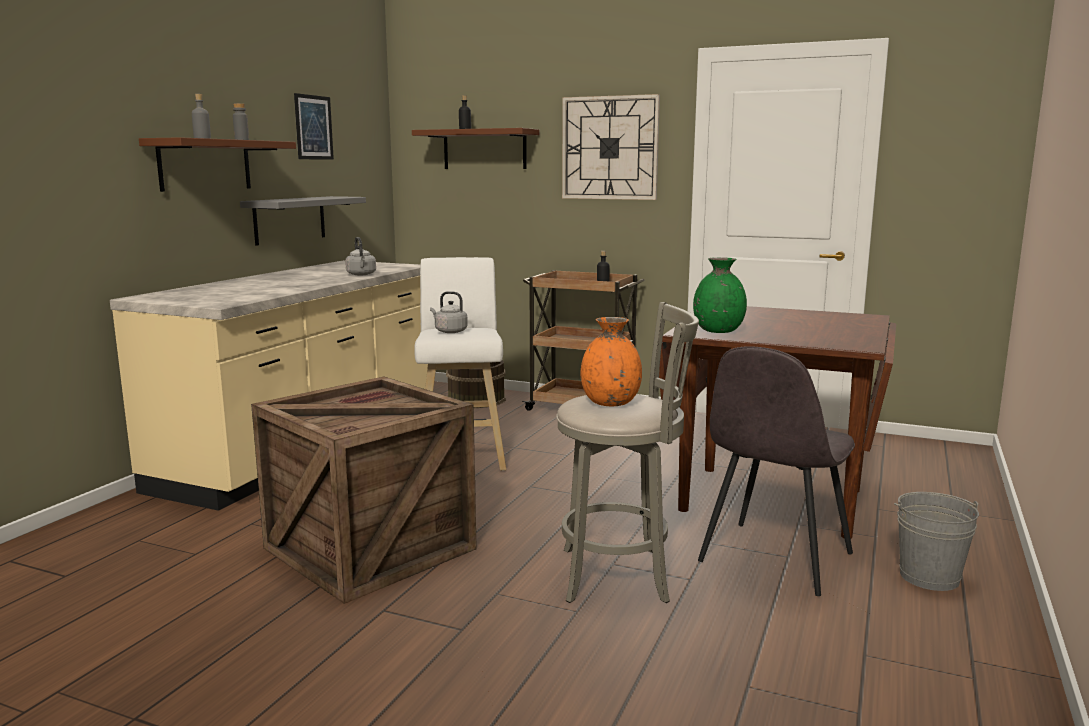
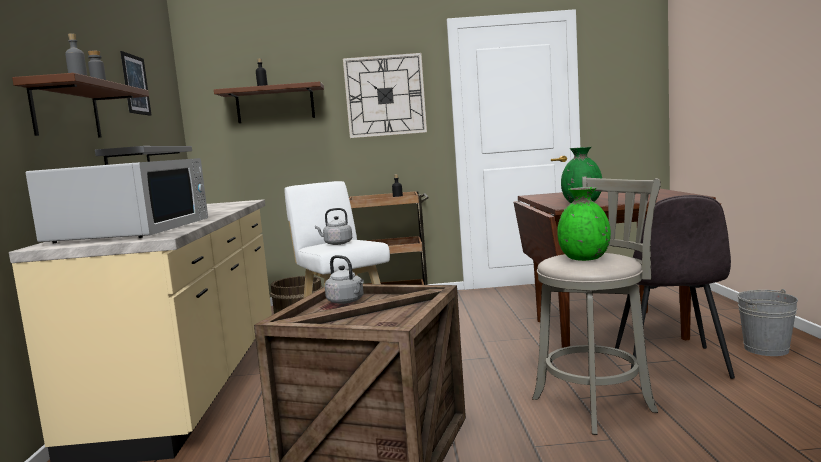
camera: 25 degrees left, 5 degrees down
grey kettle [345,237,376,275] -> grey kettle moved to [325,255,364,304]
orange vase [581,317,642,406] -> green vase [557,187,611,261]
none -> white microwave [26,158,208,243]

